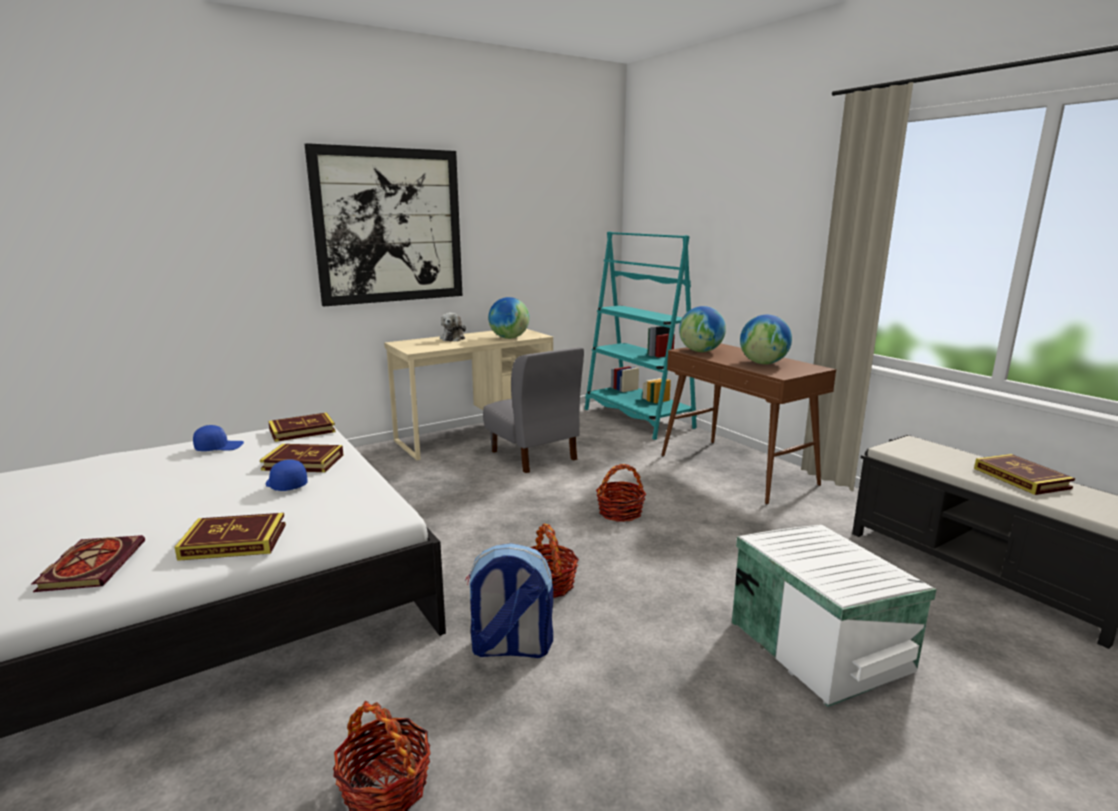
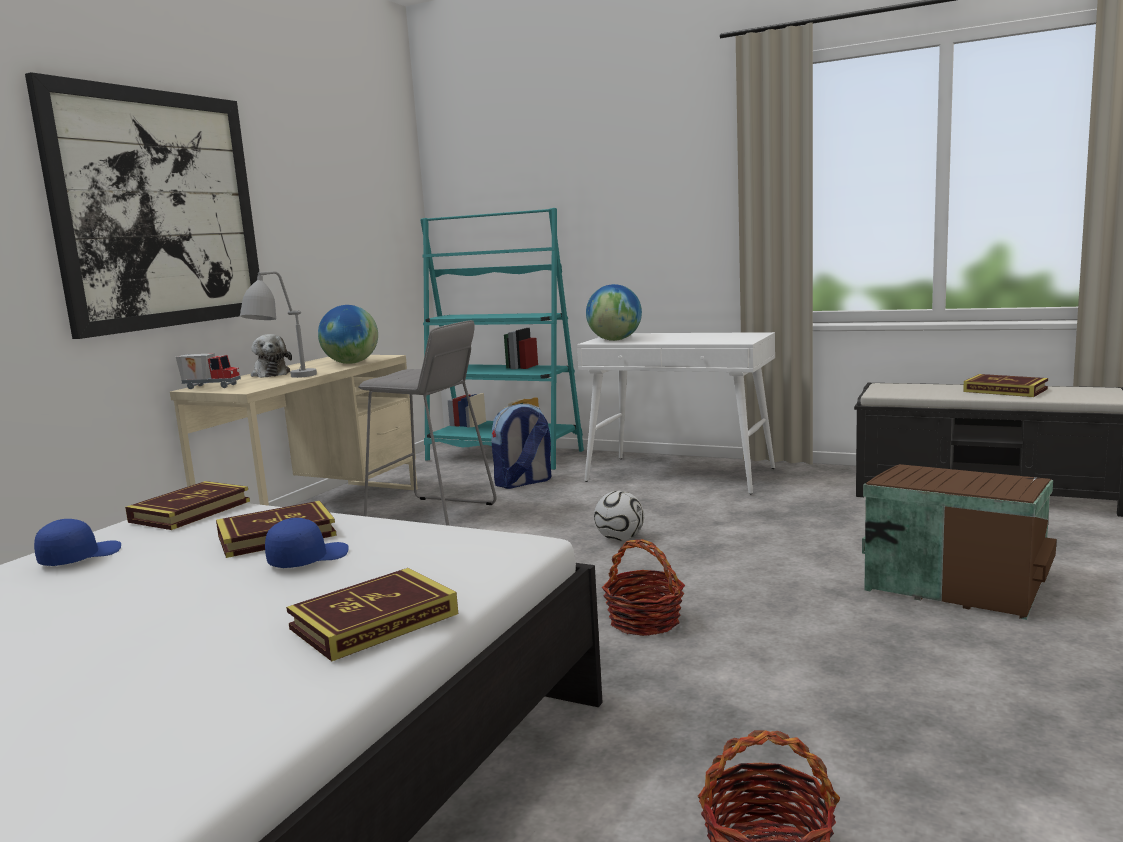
camera: 30 degrees left, 5 degrees down
book [31,535,145,592] -> none
blue cap [266,459,308,491] -> blue cap turned 120 degrees clockwise [265,518,349,568]
backpack [465,543,553,658] -> backpack moved to [491,404,551,489]
grey chair [483,347,584,473] -> grey stool [358,320,496,526]
basket [596,464,646,522] -> football [594,491,644,541]
brown console table [662,343,836,504] -> white console table [577,332,775,495]
white storage box [732,525,937,707] -> brown storage box [862,464,1057,620]
globe [740,315,792,364] -> none
none -> toy truck [176,353,241,389]
none -> grey table lamp [240,271,317,378]

